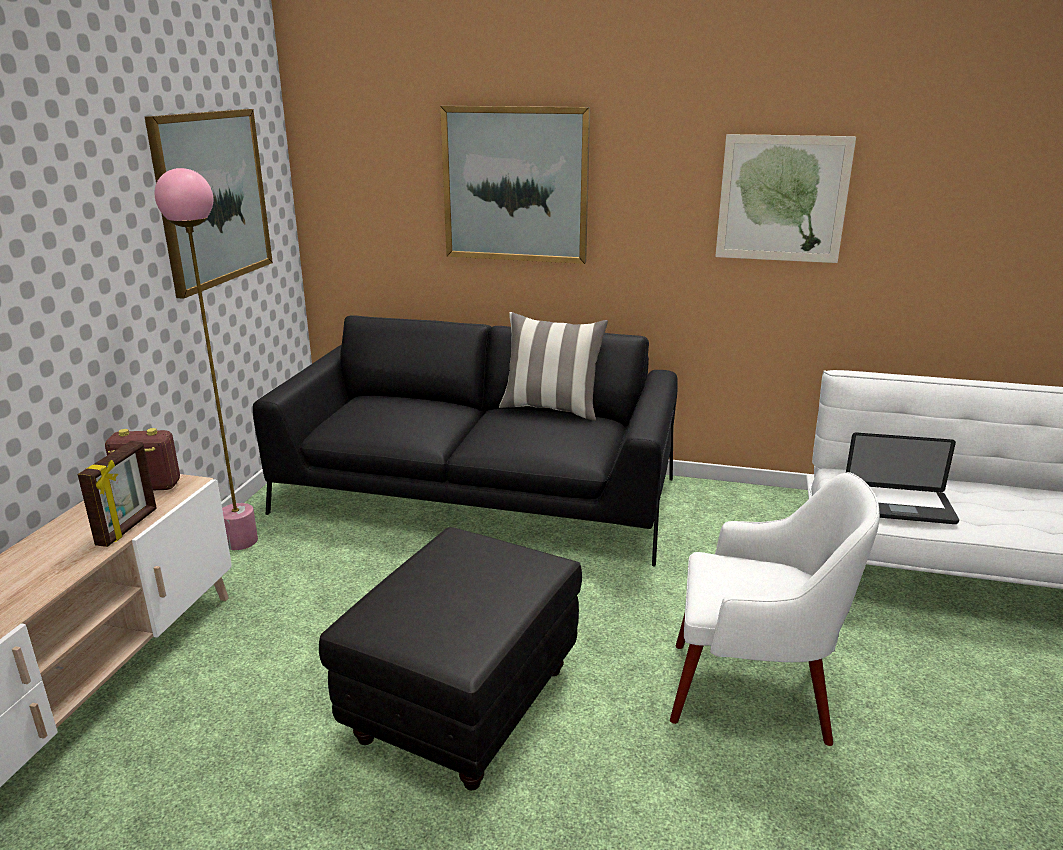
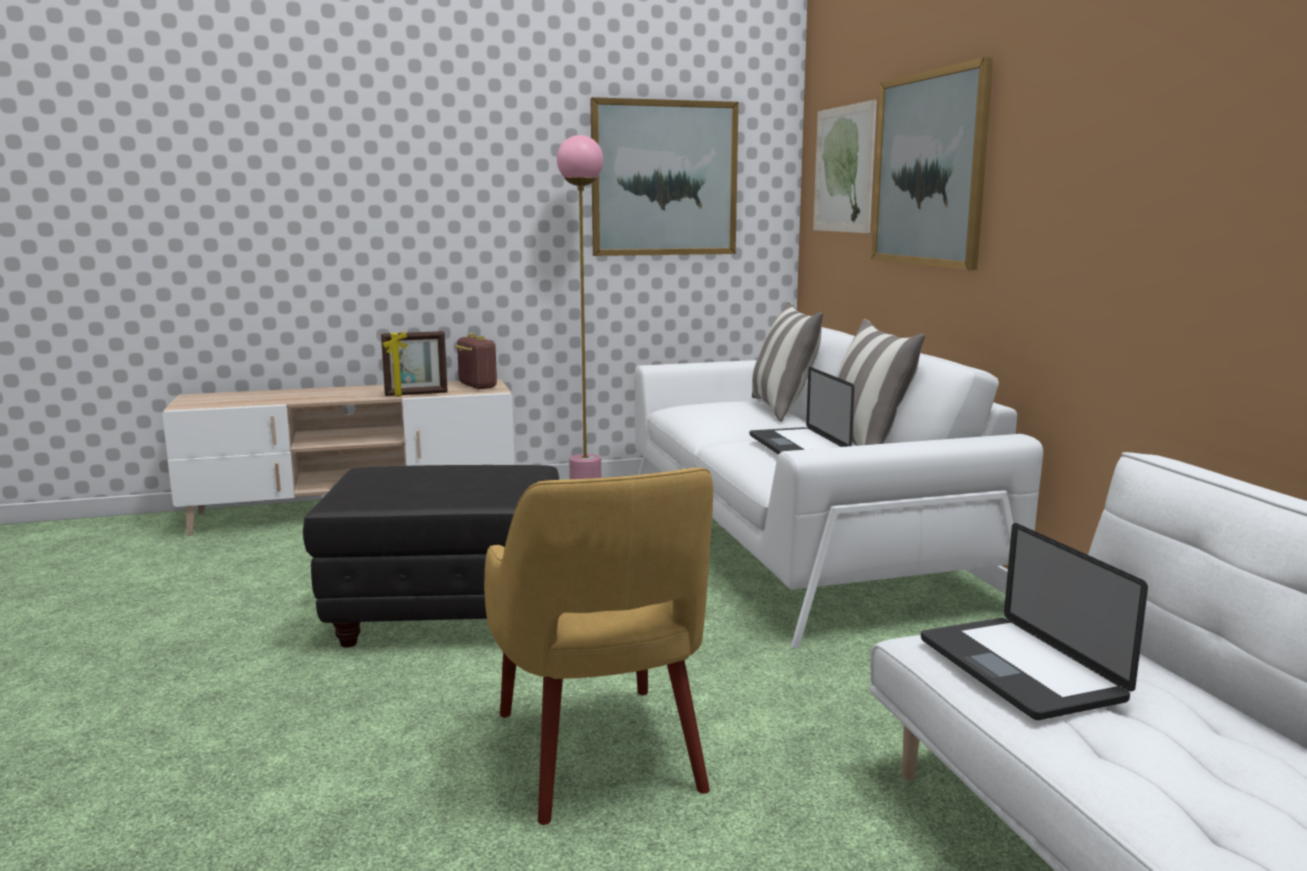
camera: 60 degrees right, 10 degrees down
black sofa [253,315,678,566] -> white sofa [634,327,1043,648]
white armchair [670,472,880,746] -> yellow armchair [484,467,713,825]
picture [715,134,856,263] -> picture moved to [813,100,877,233]
none -> laptop [749,367,854,455]
none -> pillow [752,301,823,421]

